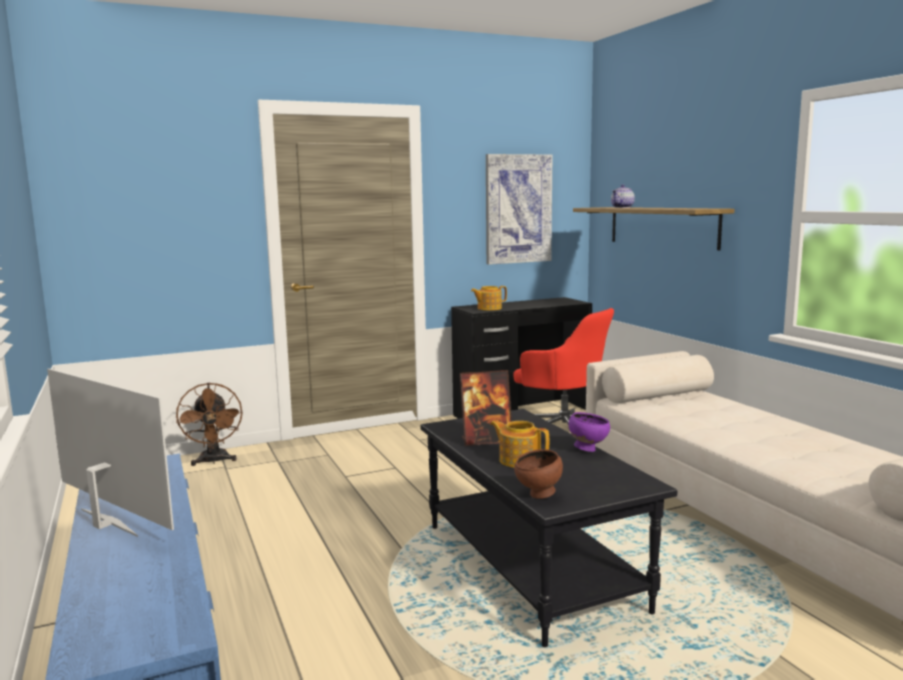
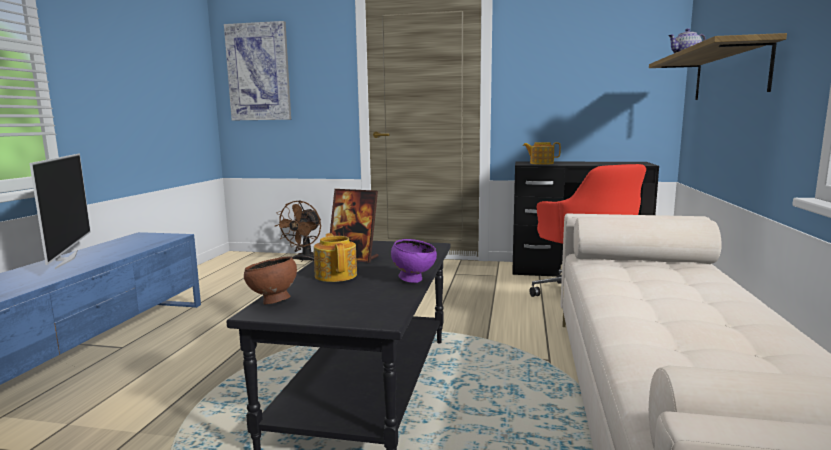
camera: 35 degrees right, 0 degrees up
picture [486,154,552,265] -> picture moved to [224,21,291,120]

